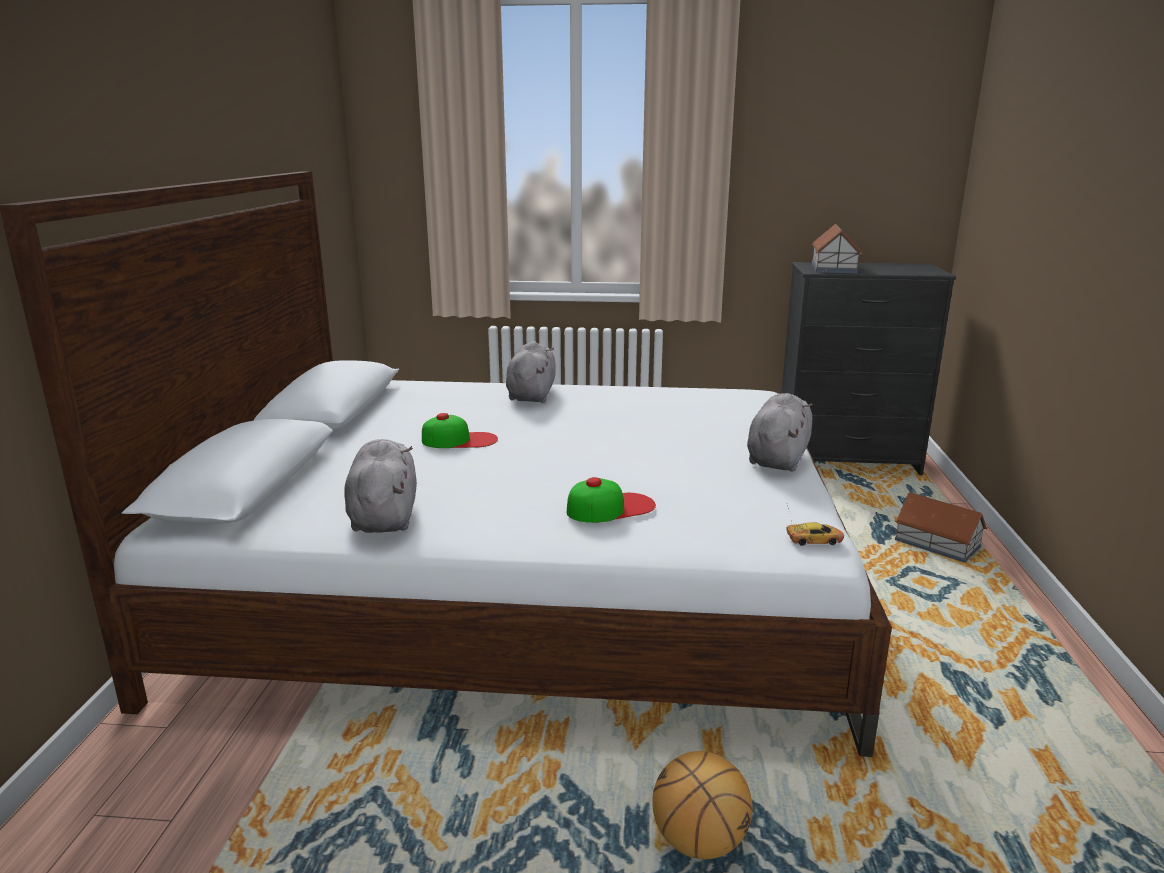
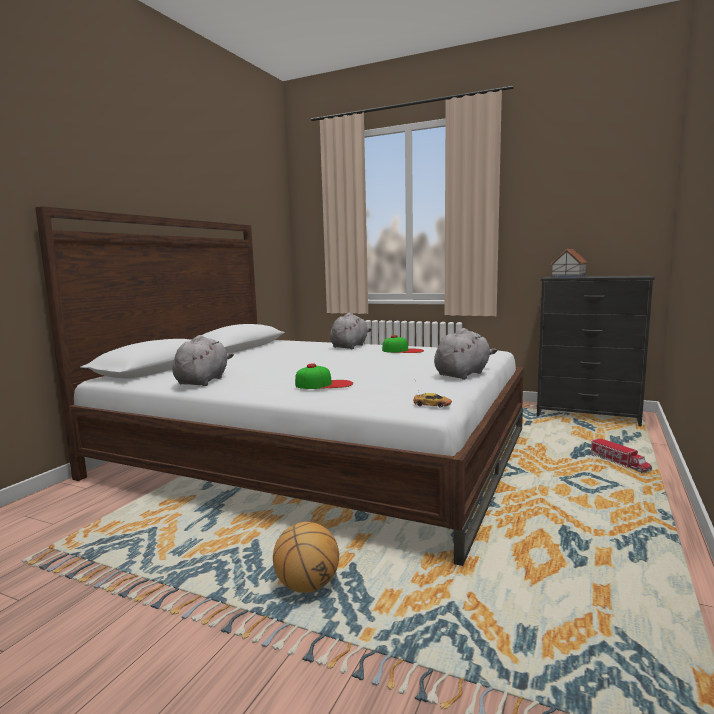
camera: 20 degrees right, 10 degrees down
cap [422,413,498,448] -> cap moved to [382,335,424,353]
toy house [895,493,988,563] -> toy truck [590,438,652,473]

